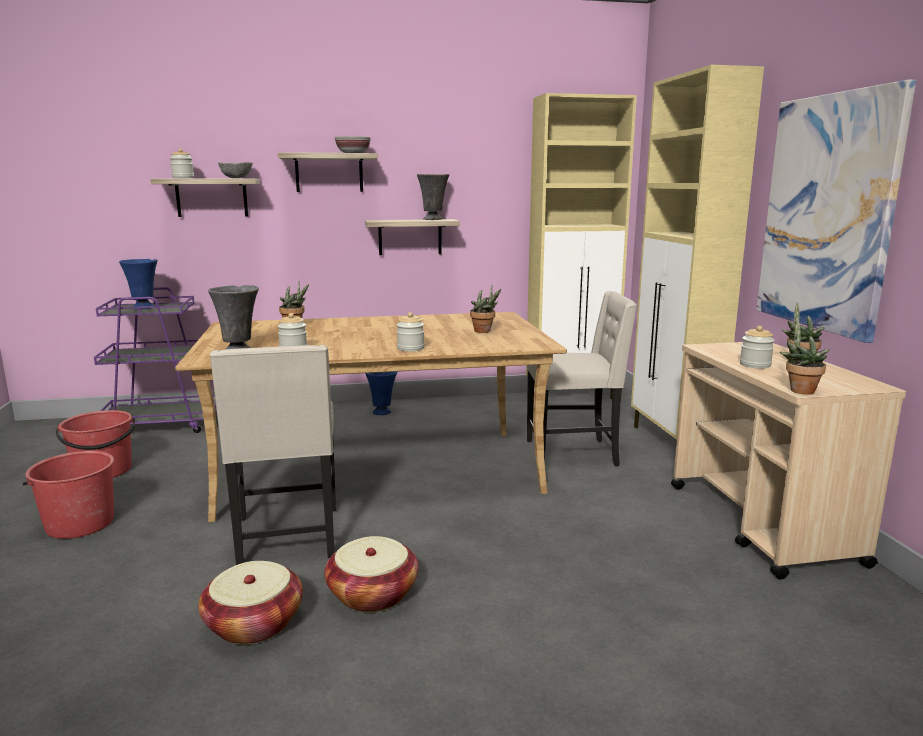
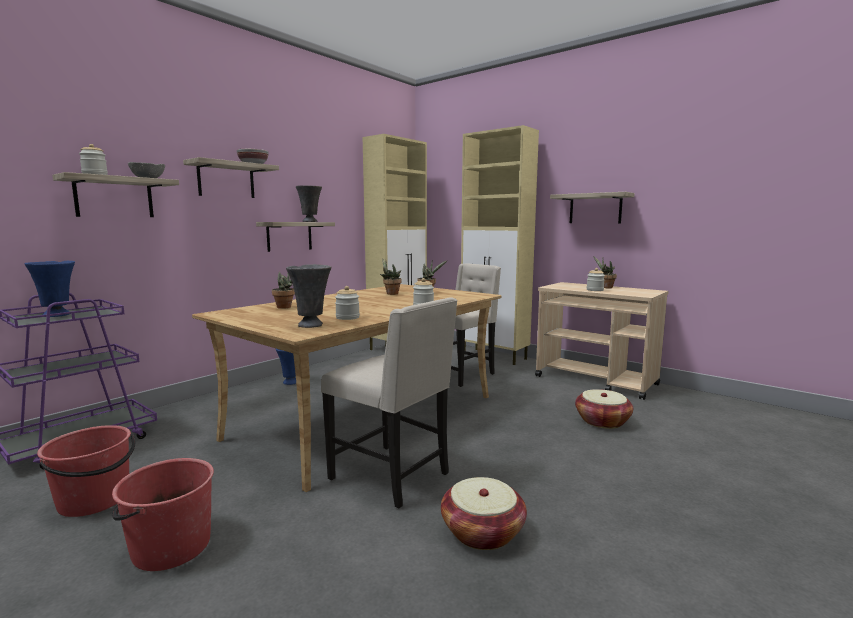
camera: 40 degrees left, 5 degrees down
basket [325,536,419,612] -> basket moved to [575,389,633,429]
picture [756,80,916,343] -> shelf [550,192,635,223]
potted plant [780,320,829,395] -> potted plant moved to [380,259,402,295]

